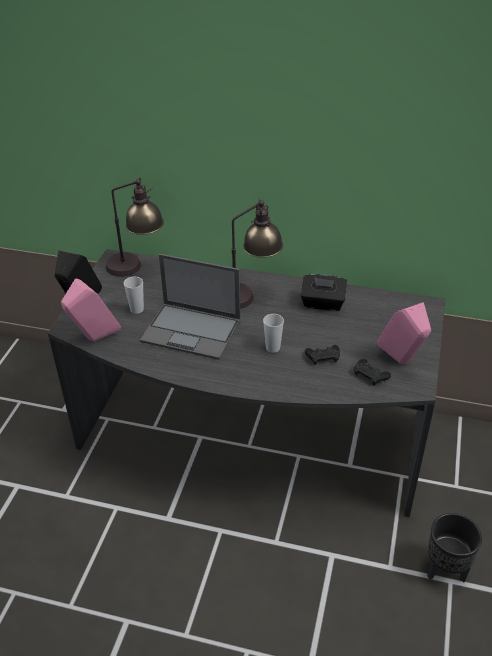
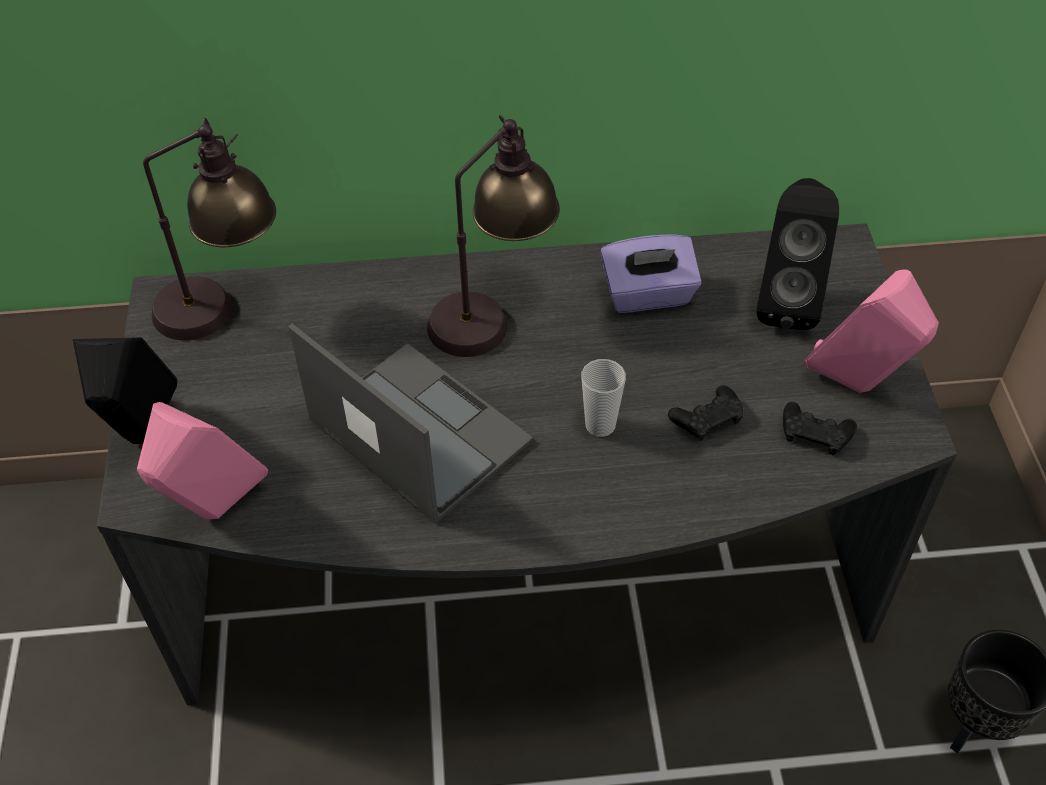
camera: 20 degrees left, 10 degrees up
cup [124,277,144,314] -> none
laptop [140,254,241,360] -> laptop turned 135 degrees counterclockwise [288,324,533,524]
black tissue box [300,274,348,311] -> purple tissue box [600,234,702,313]
none -> black speaker [756,178,839,330]

